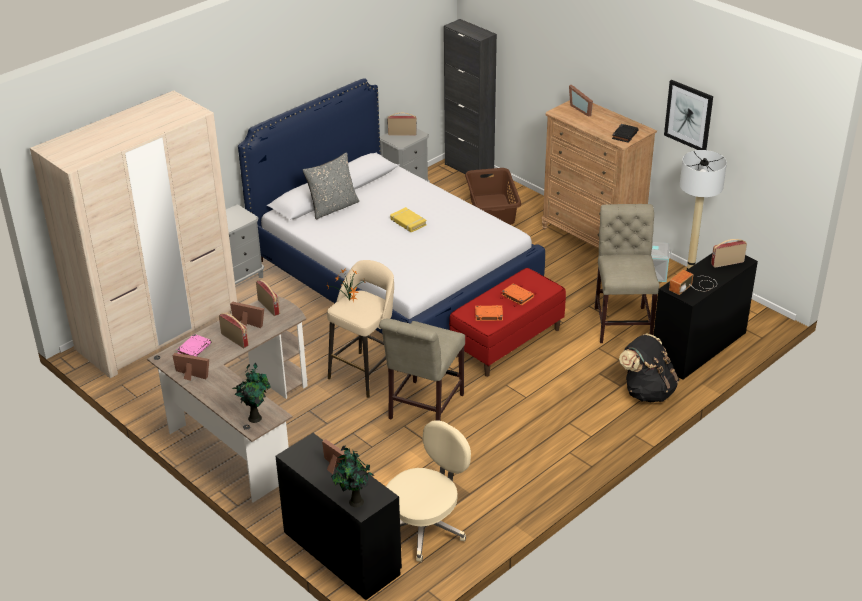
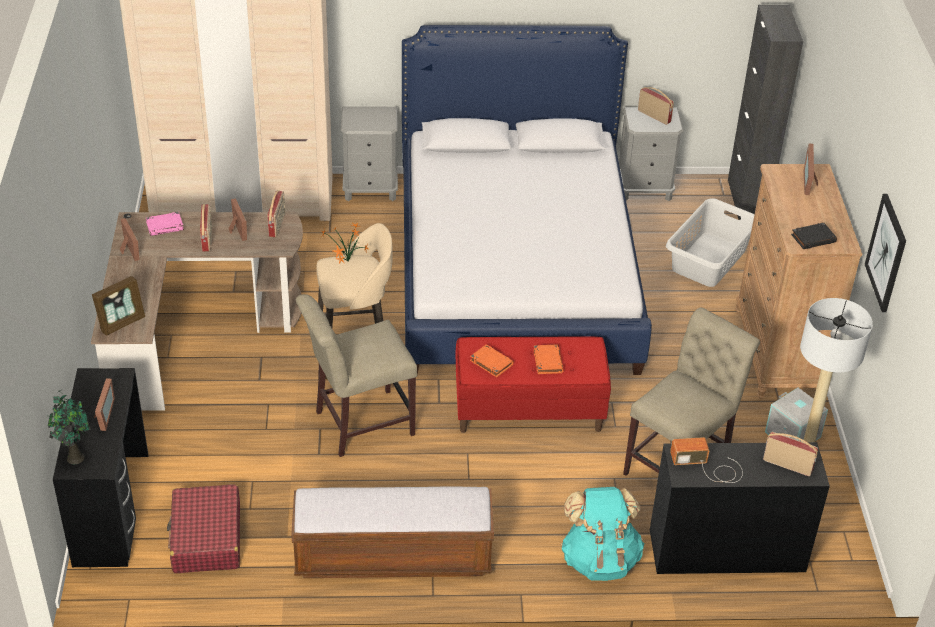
camera: 40 degrees right, 5 degrees up
potted plant [232,363,271,423] -> picture frame [92,276,145,336]
grey pillow [303,153,359,219] -> none
beige office chair [386,420,471,562] -> red suitcase [167,484,240,573]
yellow book [390,207,427,232] -> none
brown laundry basket [465,168,521,225] -> grey laundry basket [666,198,755,287]
black backpack [619,333,679,402] -> turquoise backpack [561,487,644,581]
none -> bench [291,486,494,578]

